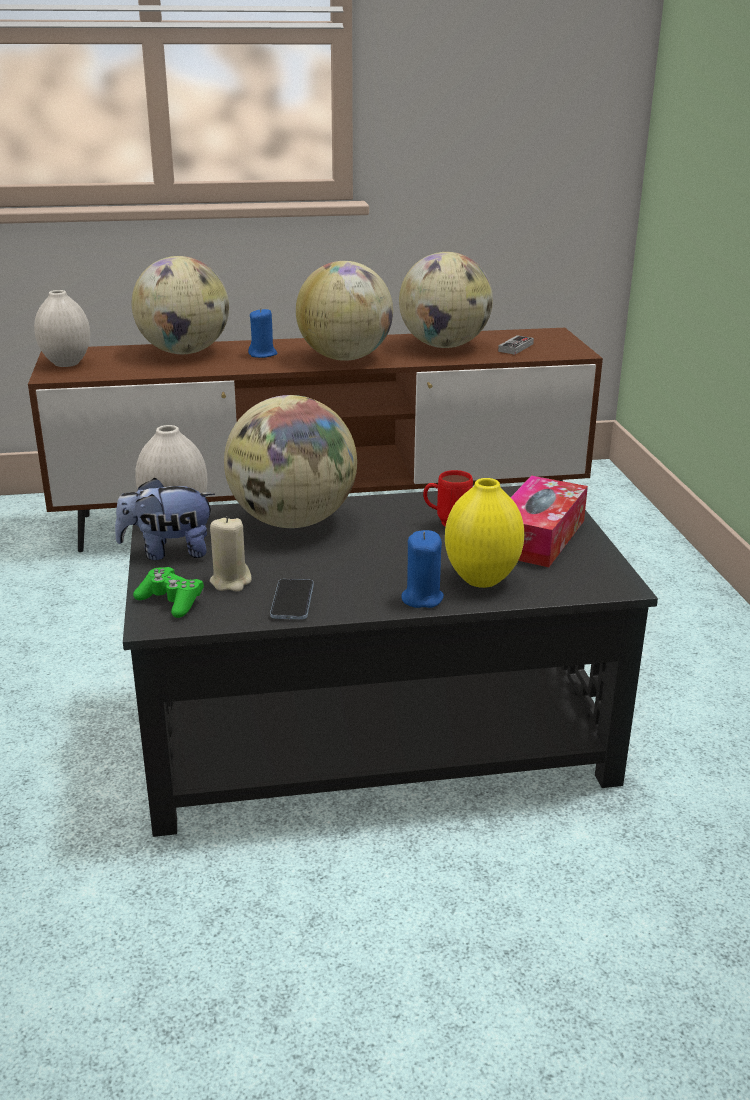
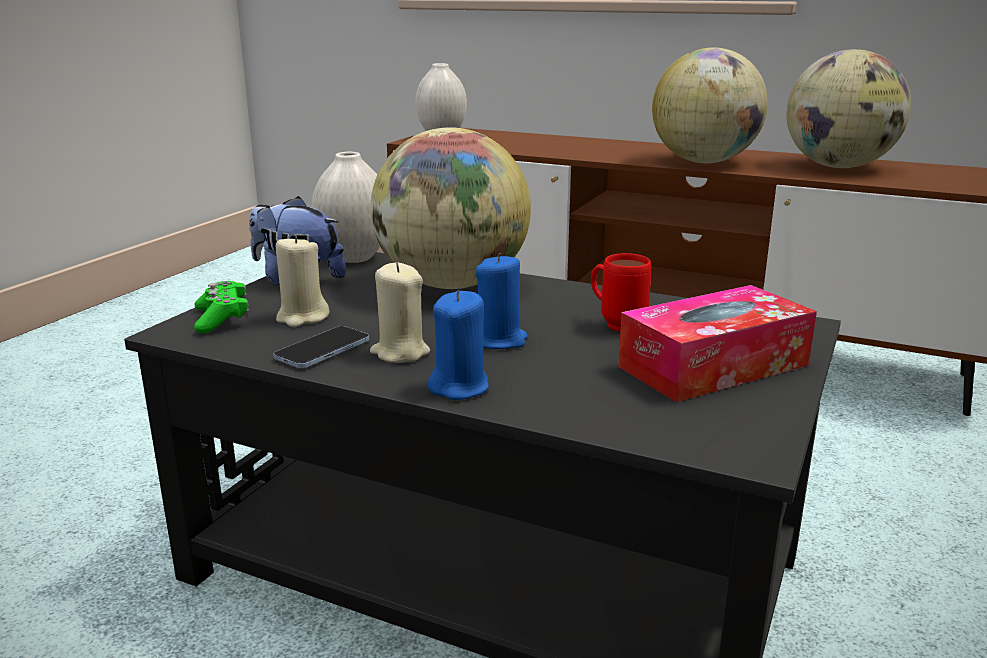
camera: 35 degrees right, 5 degrees down
globe [132,256,229,354] -> none
blue candle [248,308,277,358] -> blue candle moved to [475,253,528,349]
yellow vase [445,478,524,588] -> none
game controller [498,335,534,355] -> none
none -> beige candle [370,263,430,363]

